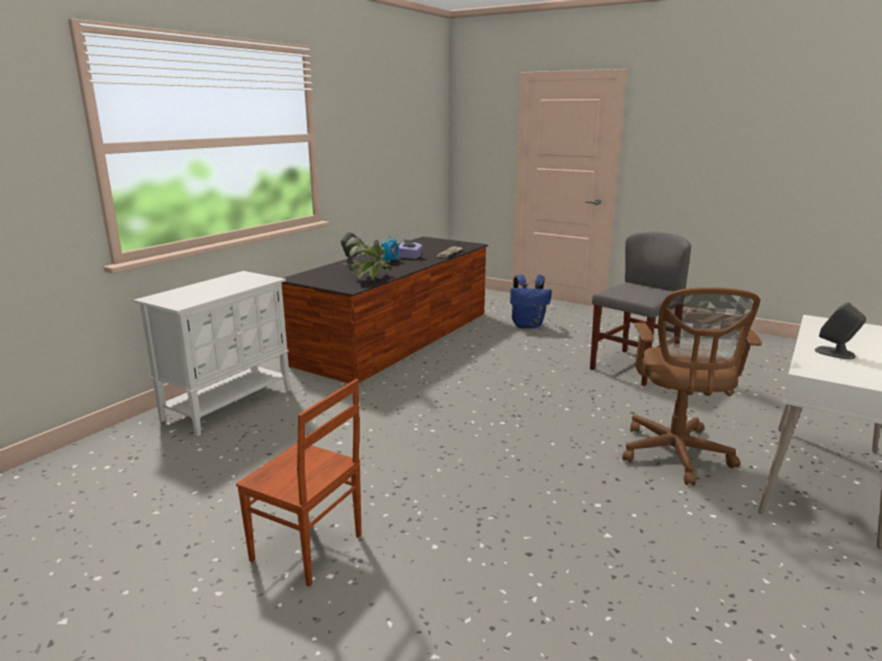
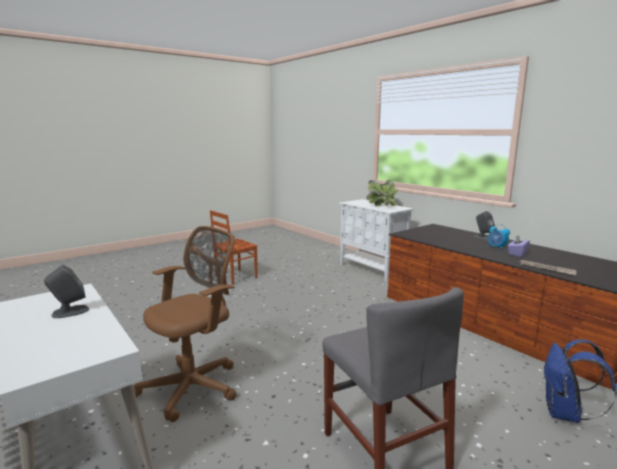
camera: 110 degrees right, 5 degrees down
potted plant [345,237,392,280] -> potted plant moved to [366,180,397,206]
brown office chair [622,287,762,485] -> brown office chair turned 105 degrees clockwise [134,226,237,422]

